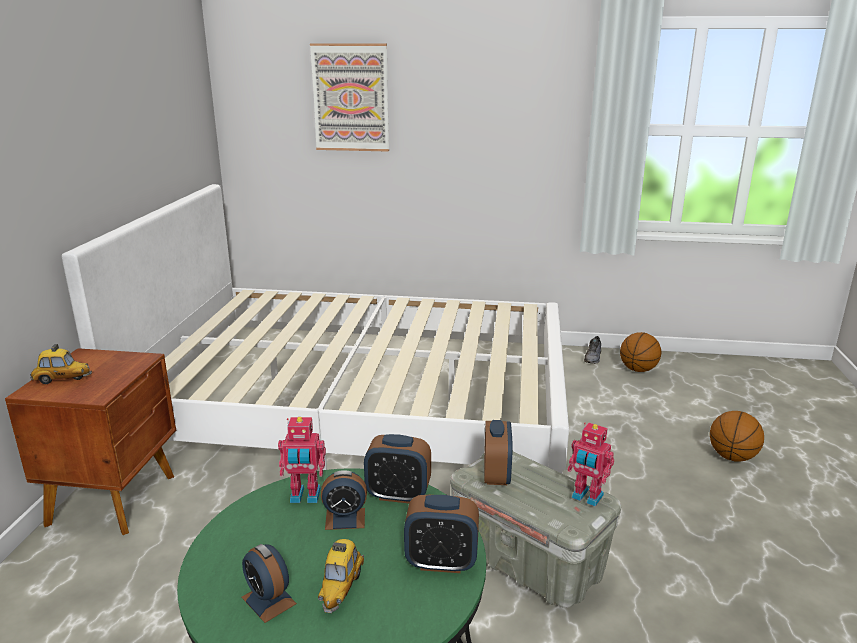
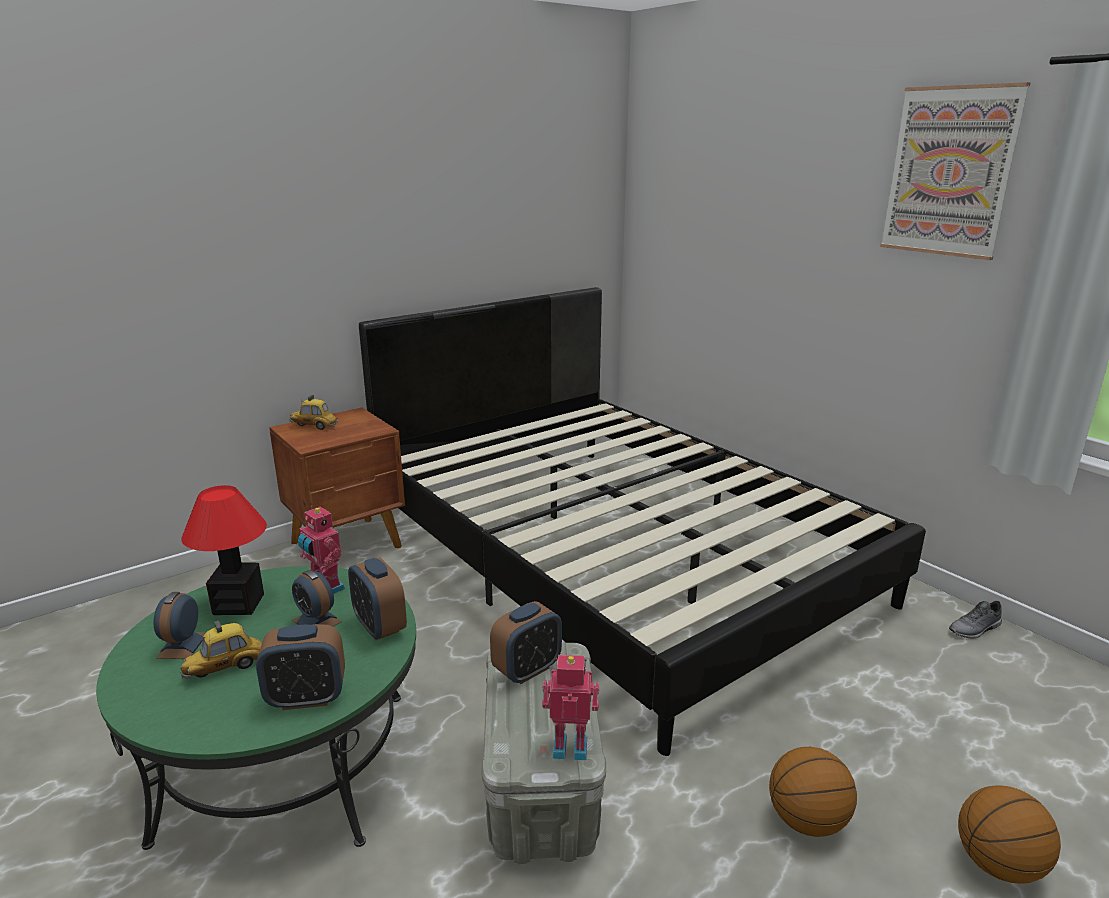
camera: 45 degrees right, 0 degrees up
toy car [30,344,92,384] -> toy car turned 150 degrees clockwise [290,395,338,430]
white bed [62,184,569,473] -> black bed [359,287,926,756]
picture [310,43,389,152] -> picture moved to [880,82,1030,260]
alarm clock [404,495,479,573] -> alarm clock turned 60 degrees counterclockwise [256,624,345,710]
toy robot [567,423,614,507] -> toy robot turned 105 degrees clockwise [542,655,599,760]
basketball [620,332,661,372] -> basketball moved to [769,747,857,837]
none -> table lamp [182,485,267,615]

